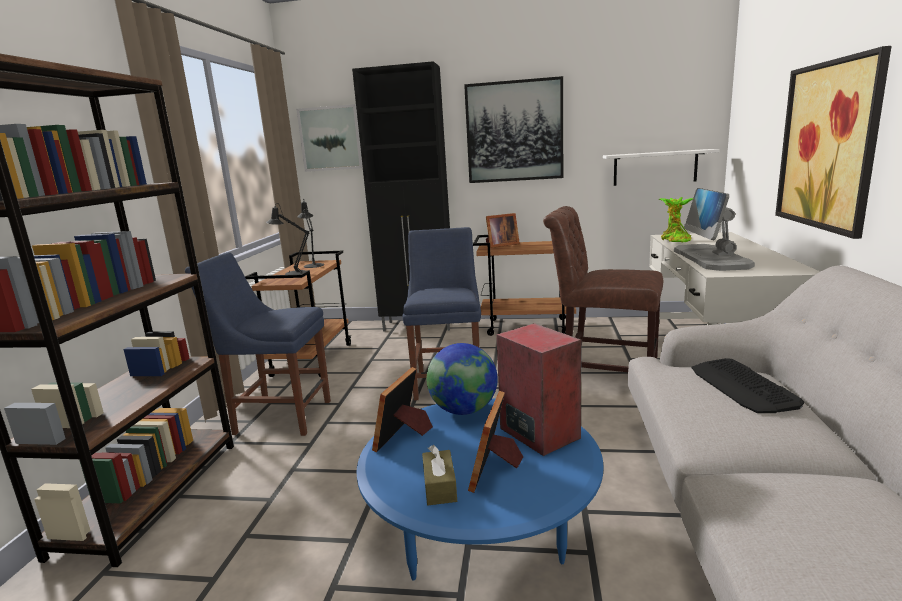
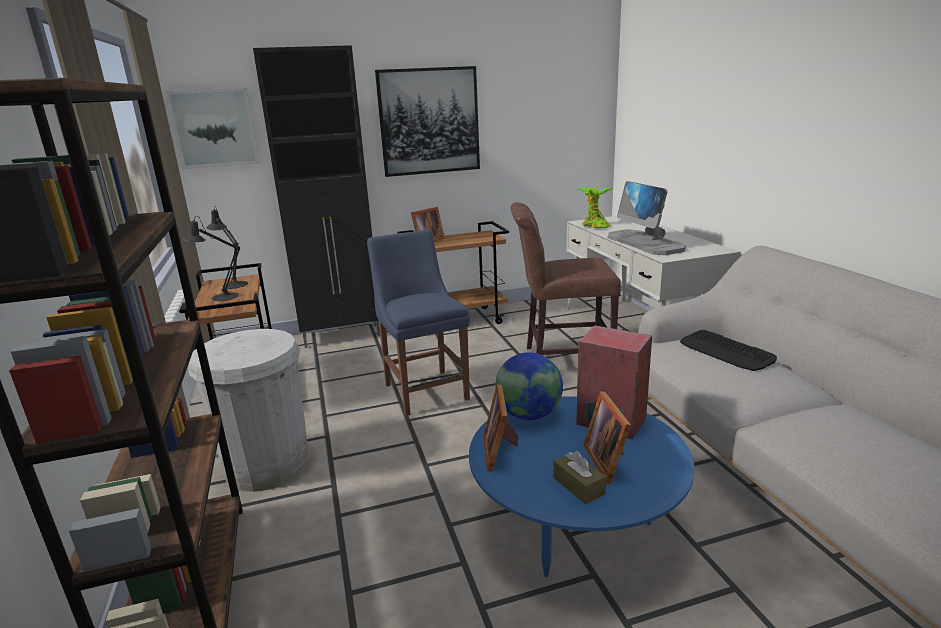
camera: 25 degrees left, 5 degrees up
blue chair [185,252,331,436] -> white trash can [188,329,309,492]
white shelf [603,149,720,186] -> none
picture [775,46,891,239] -> none

